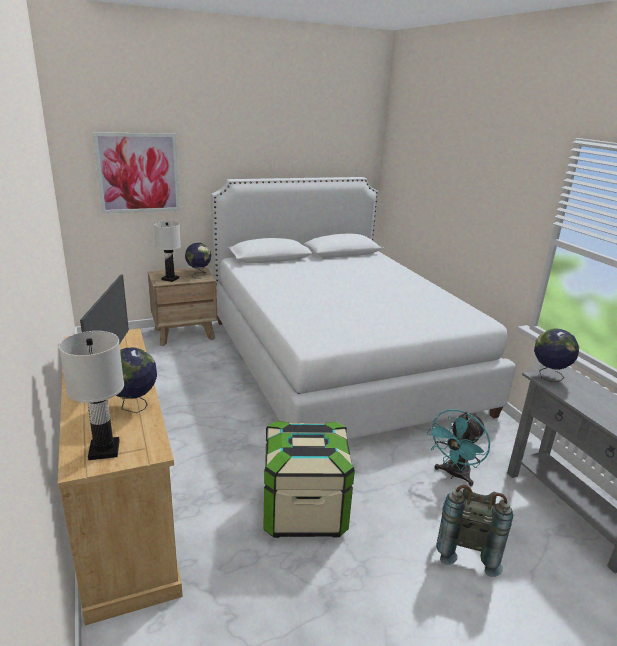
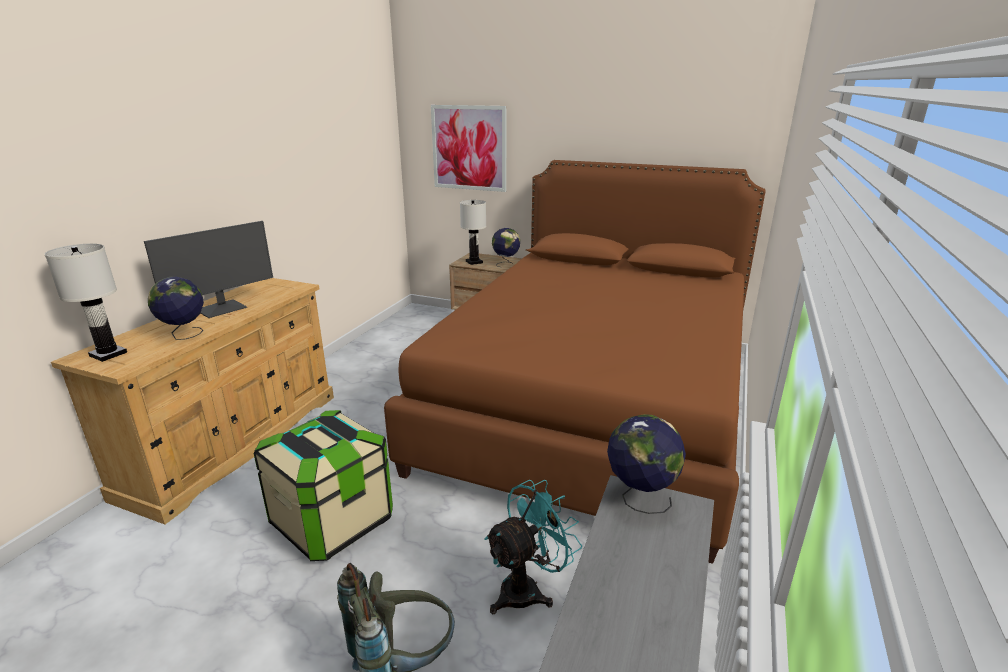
camera: 45 degrees right, 0 degrees up
white bed [211,177,516,440] -> brown bed [384,160,766,564]
turquoise fan [427,409,490,486] -> turquoise fan turned 150 degrees clockwise [484,480,582,614]

